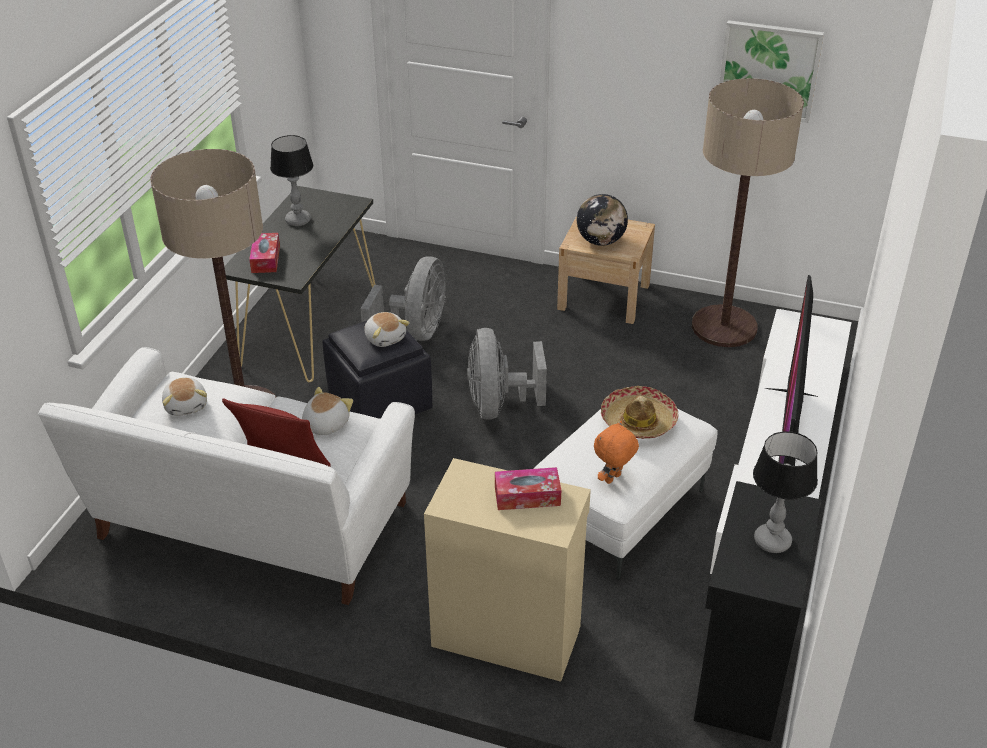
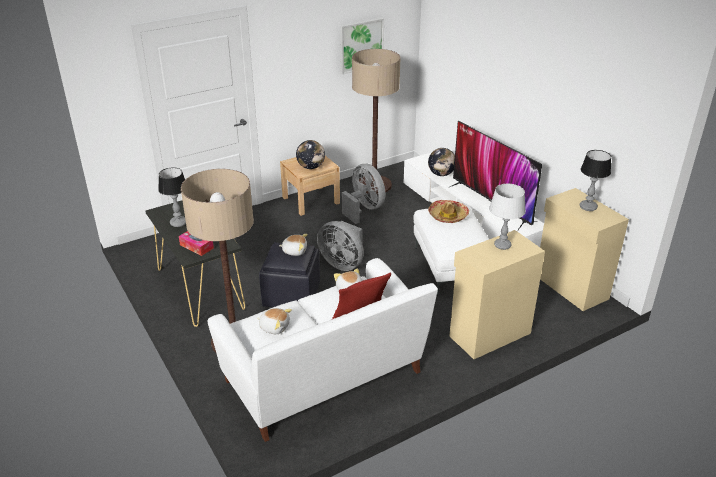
camera: 50 degrees left, 5 degrees down
grey fan [360,256,446,341] -> grey fan moved to [342,164,385,224]
tissue box [495,467,561,510] -> grey table lamp [489,184,526,250]
orange plush toy [594,420,639,484] -> none
black cabinet [694,481,821,742] -> beige cabinet [540,188,629,311]
none -> globe [428,148,455,176]

